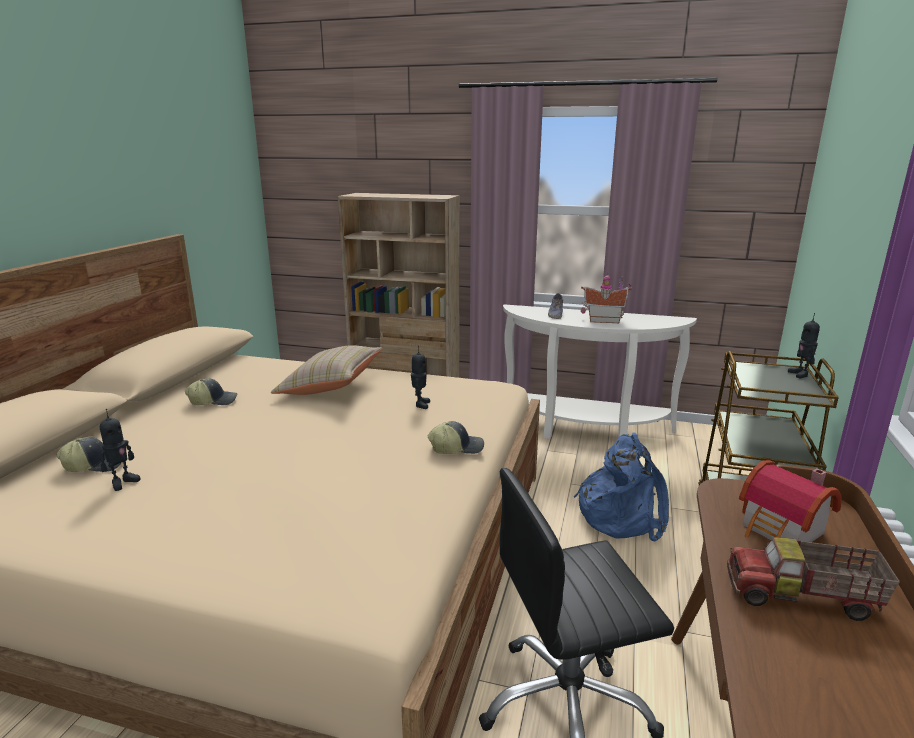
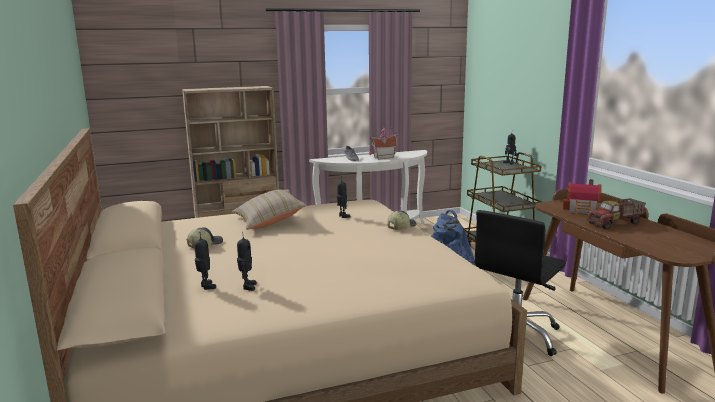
camera: 35 degrees left, 5 degrees down
cap [57,437,121,472] -> toy robot [195,232,216,290]

